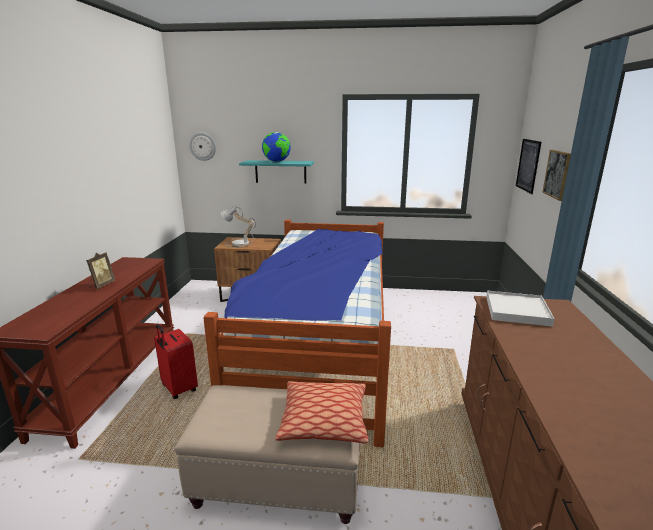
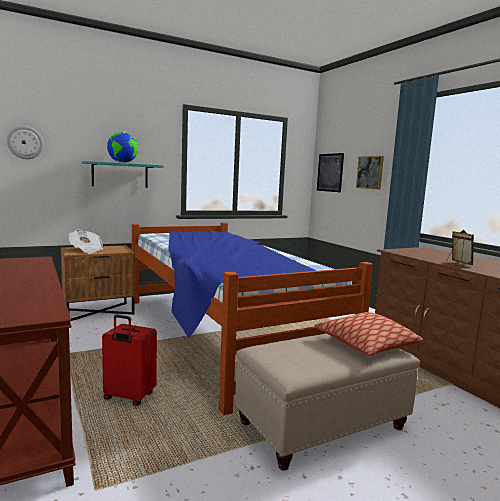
camera: 35 degrees left, 10 degrees down
picture frame [86,252,115,289] -> picture frame moved to [446,230,474,266]
table lamp [221,206,256,248] -> newspaper [69,229,103,254]
white tray [486,291,555,327] -> none

